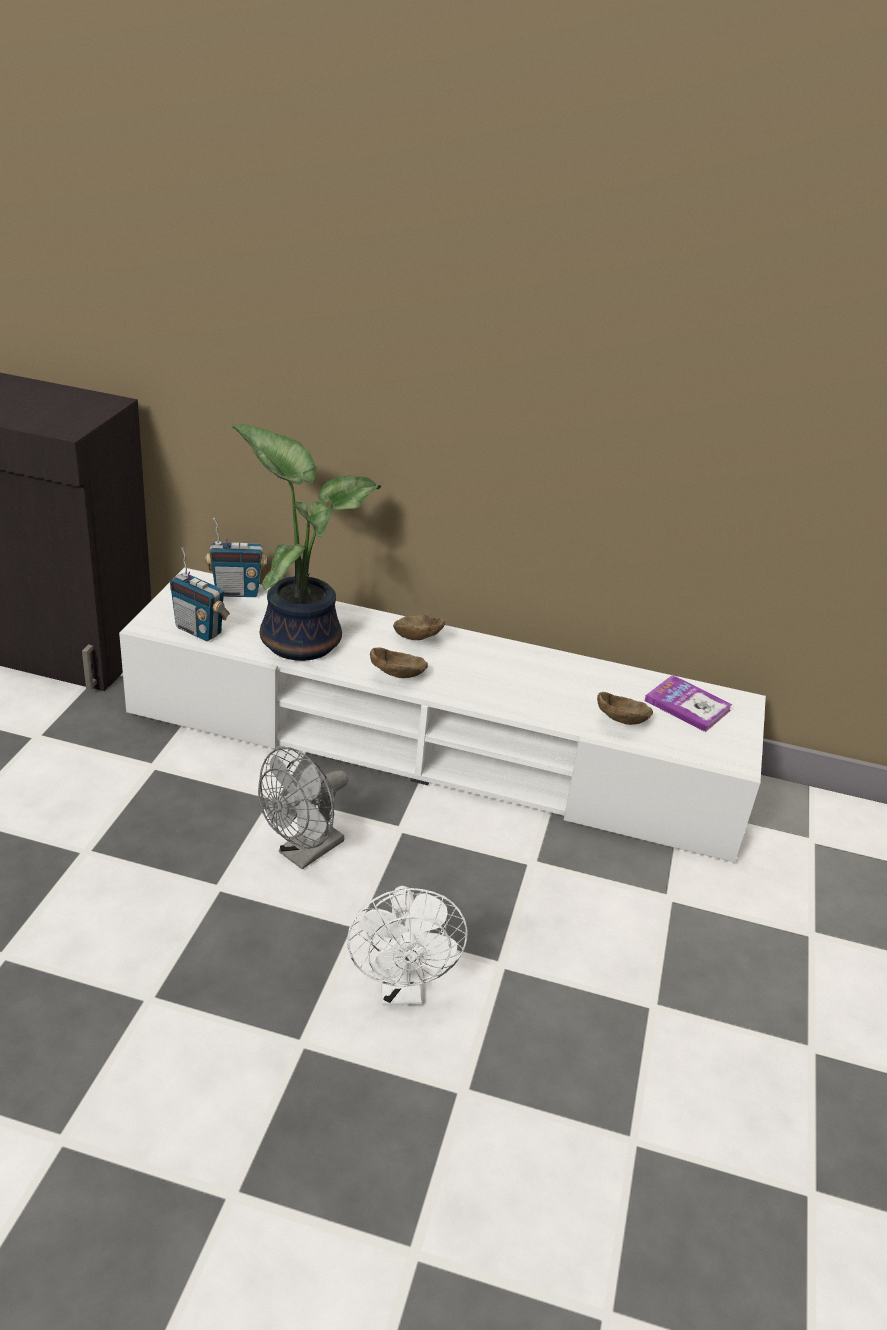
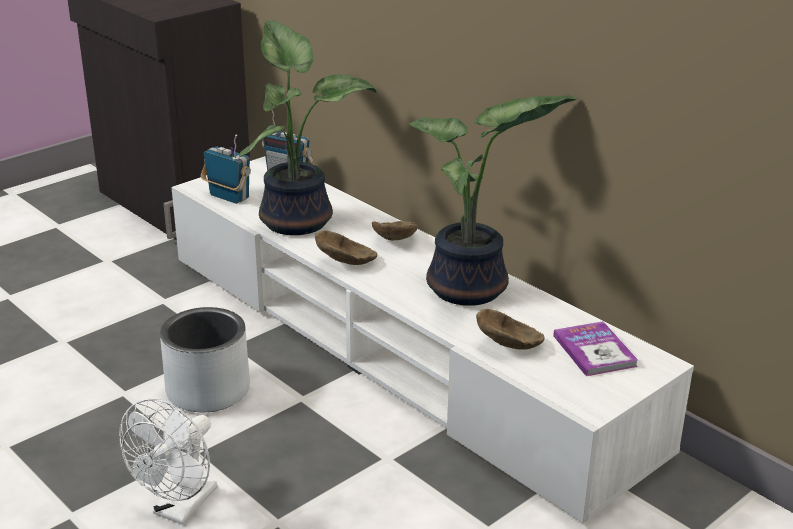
camera: 35 degrees right, 5 degrees down
radio [170,547,230,641] -> radio turned 150 degrees clockwise [201,134,251,204]
grey fan [258,747,348,869] -> grey planter [160,307,250,413]
none -> potted plant [408,96,578,306]

